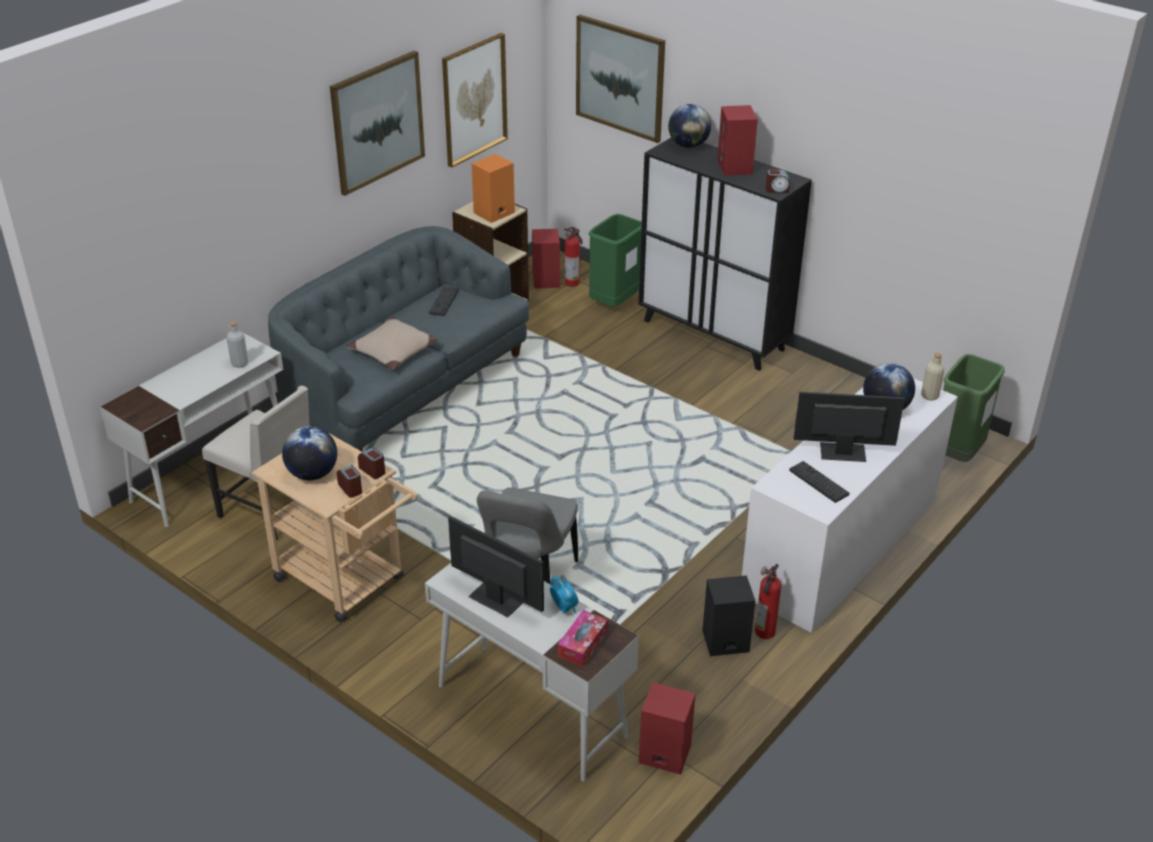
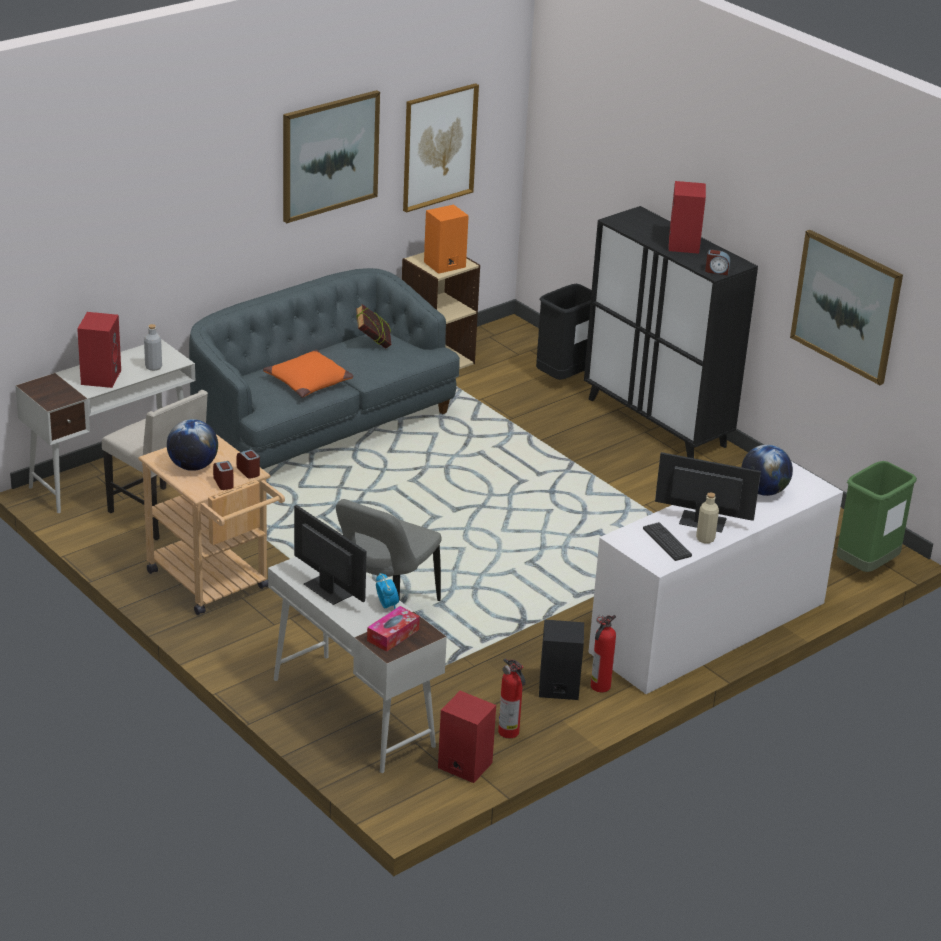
camera: 10 degrees right, 5 degrees down
beige pillow [347,317,438,371] -> orange pillow [263,350,354,398]
keyboard [429,286,459,316] -> book [356,304,392,349]
red speaker [532,229,560,289] -> red speaker moved to [77,312,121,388]
fire extinguisher [564,227,583,287] -> fire extinguisher moved to [498,658,525,738]
picture [576,15,665,143] -> picture moved to [790,230,903,385]
green trash can [588,214,642,307] -> black trash can [536,284,592,380]
globe [668,104,711,148] -> none
beige bottle [921,353,944,401] -> beige bottle moved to [696,493,719,544]

